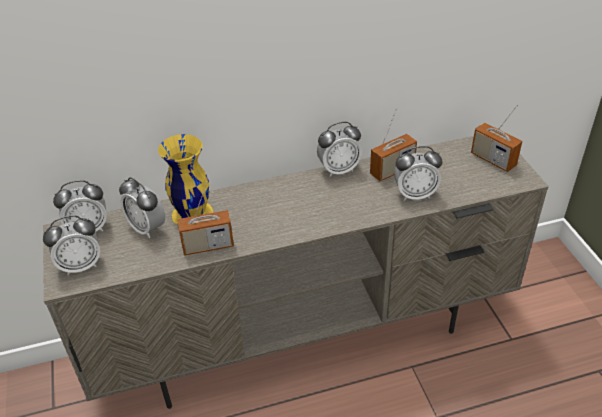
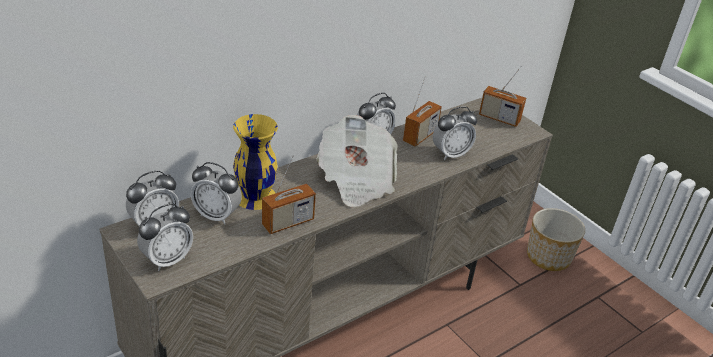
camera: 25 degrees left, 5 degrees down
none -> newspaper [316,115,398,207]
none -> planter [527,208,585,271]

